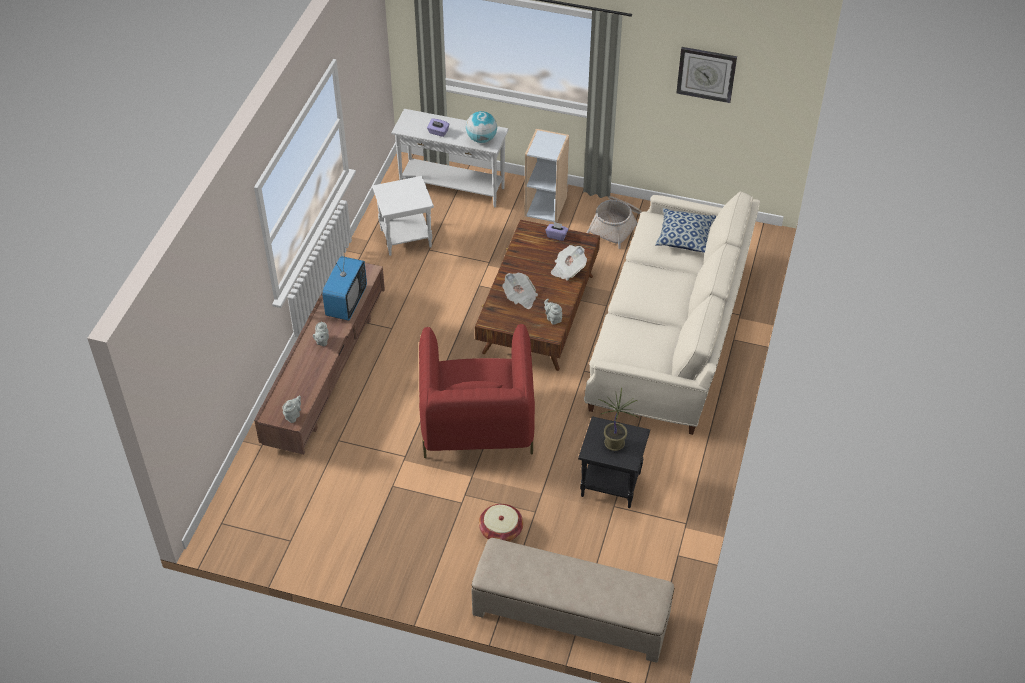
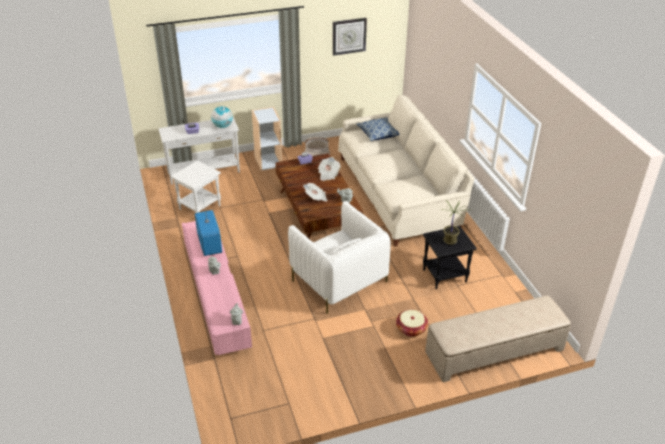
camera: 35 degrees left, 10 degrees down
brown tv stand [254,263,385,455] -> pink tv stand [182,221,252,355]
red armchair [419,323,535,458] -> white armchair [288,201,391,314]

